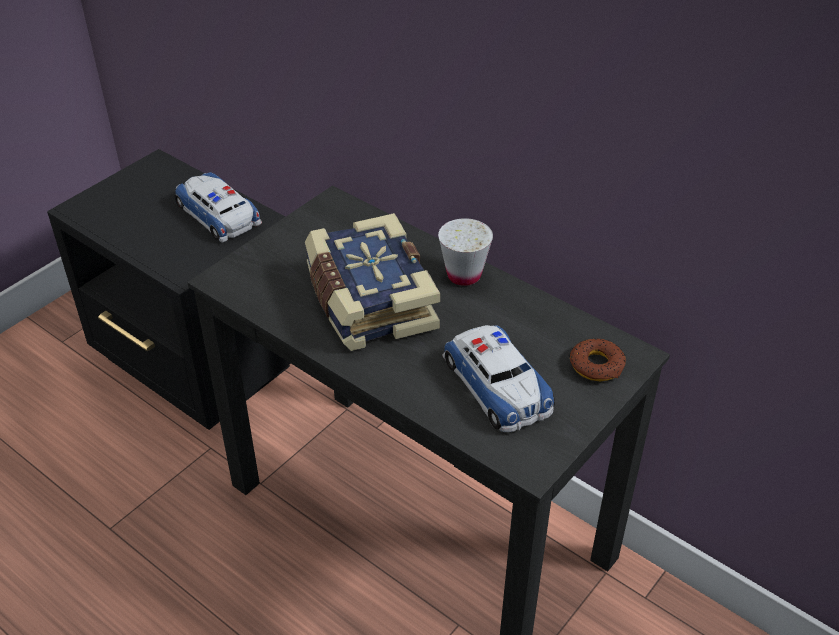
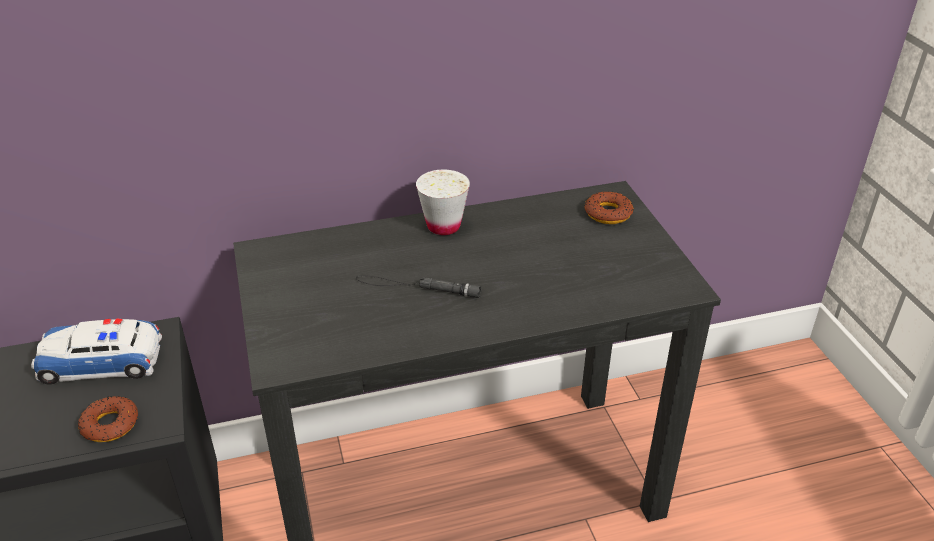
camera: 55 degrees left, 5 degrees down
book [305,213,440,351] -> black flashlight [356,275,482,298]
toy car [443,325,555,432] -> none
none -> donut [78,396,138,442]

